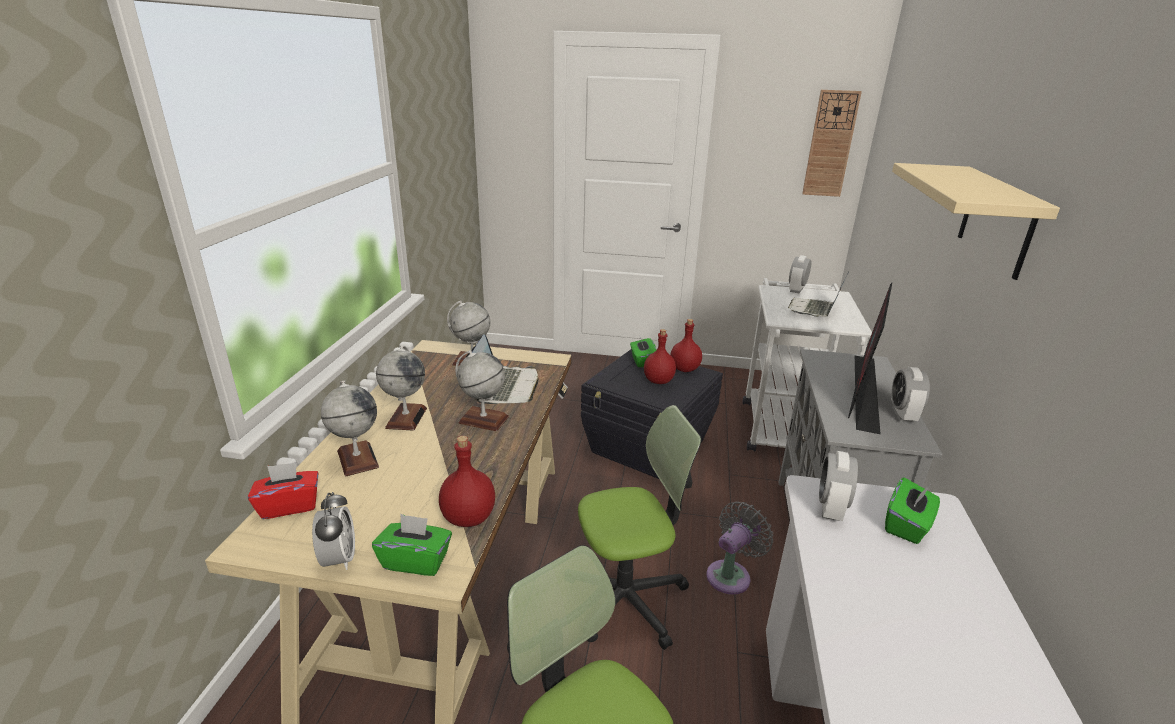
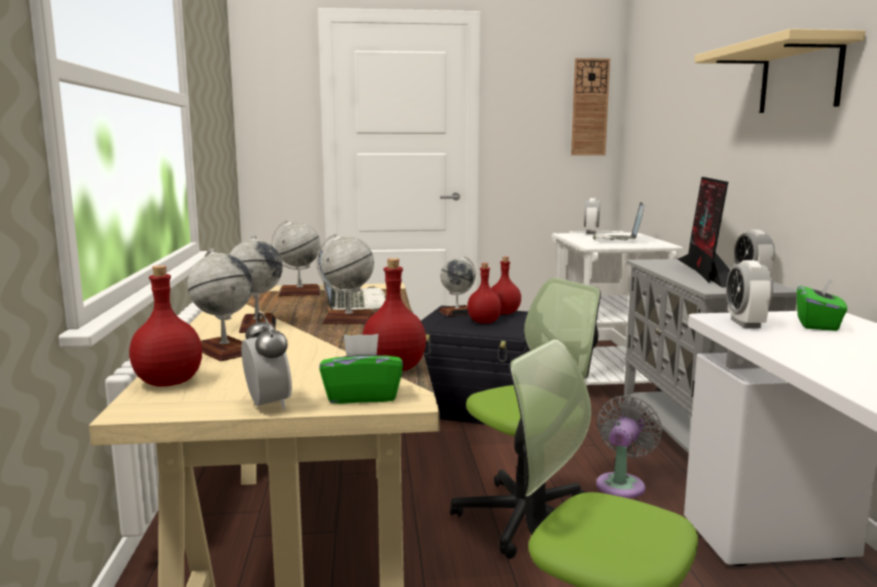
camera: 15 degrees left, 15 degrees down
red tissue box [248,462,319,519] -> red bottle [129,265,202,387]
green tissue box [630,337,657,367] -> globe [439,256,476,316]

